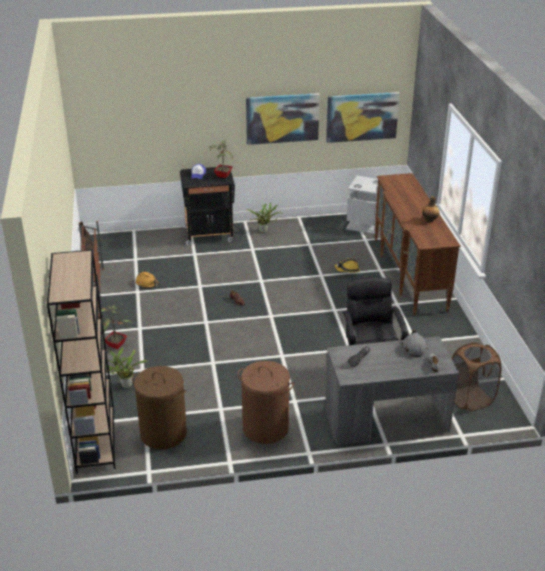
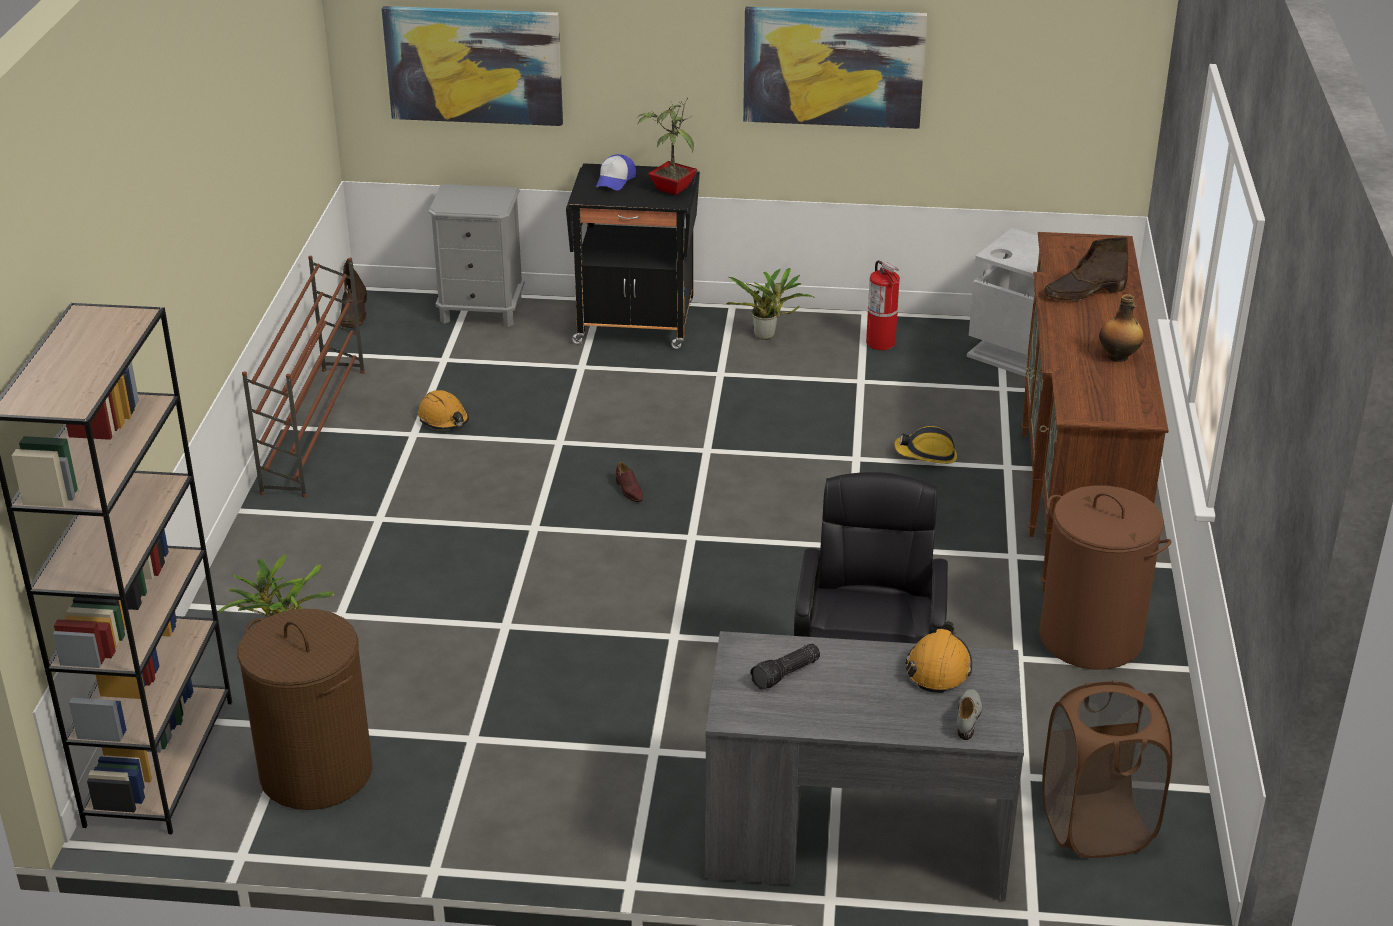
camera: 15 degrees right, 0 degrees up
potted plant [98,305,132,349] -> none
brown laundry basket [238,361,294,444] -> brown laundry basket moved to [1039,485,1172,670]
picture [326,92,400,143] -> picture moved to [382,6,563,126]
grey hard hat [402,329,428,357] -> orange hard hat [905,621,972,693]
none -> grey nightstand [428,184,525,327]
none -> fire extinguisher [866,260,900,350]
none -> brown boot [1044,237,1129,301]

